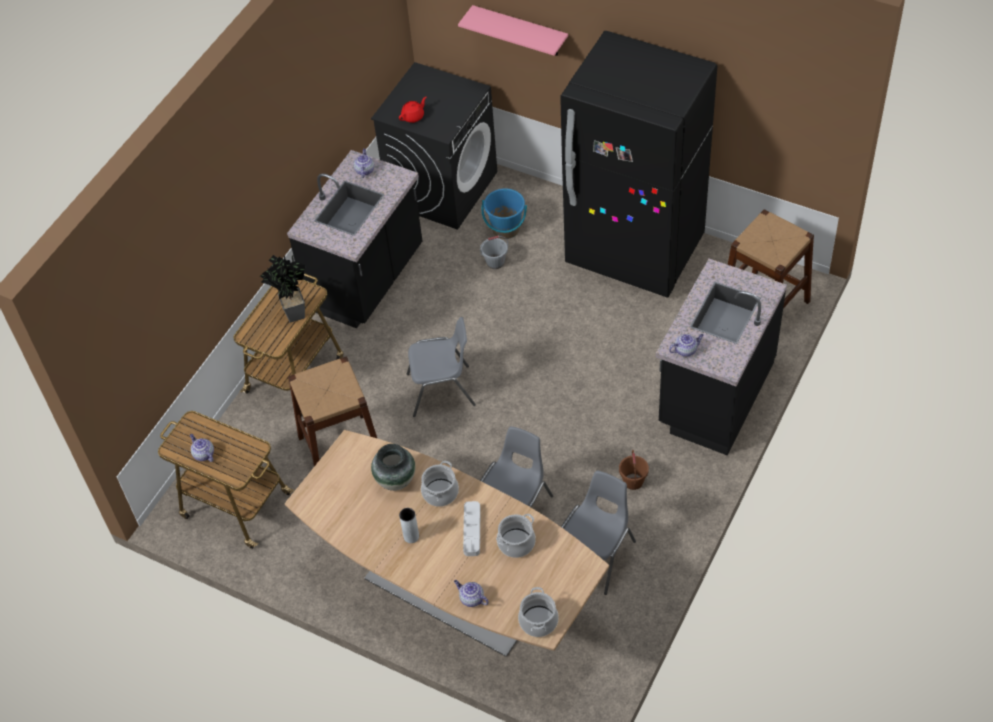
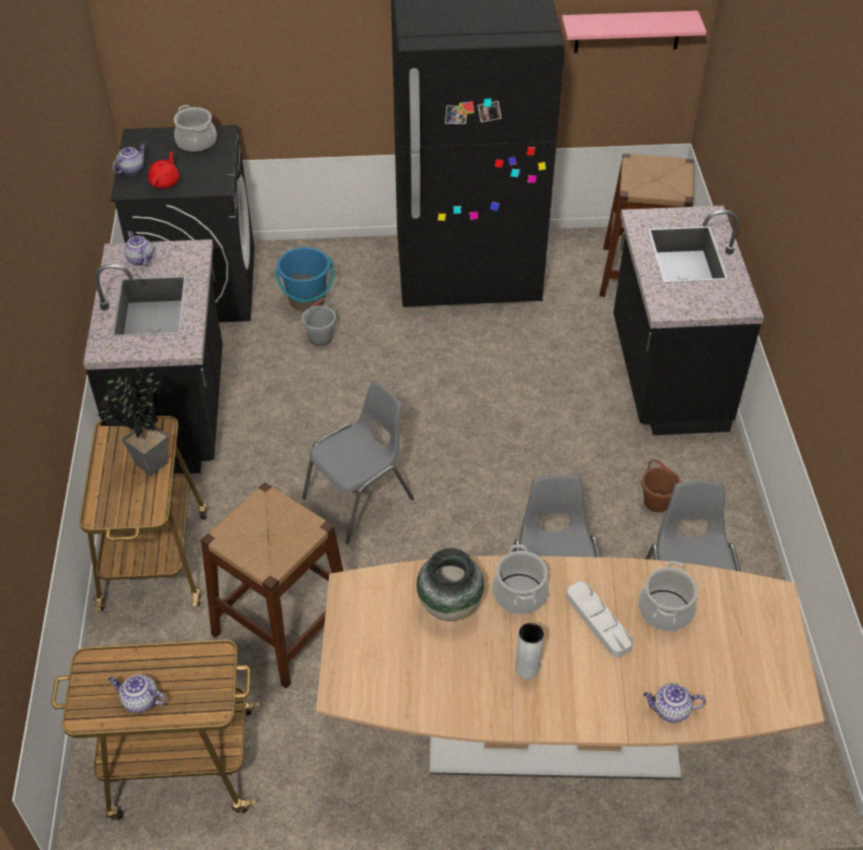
camera: 35 degrees left, 5 degrees down
pink shelf [458,5,568,56] -> pink shelf moved to [562,11,707,53]
cooking pot [518,587,559,637] -> cooking pot moved to [174,105,217,152]
teapot [669,334,704,357] -> teapot moved to [112,143,145,175]

